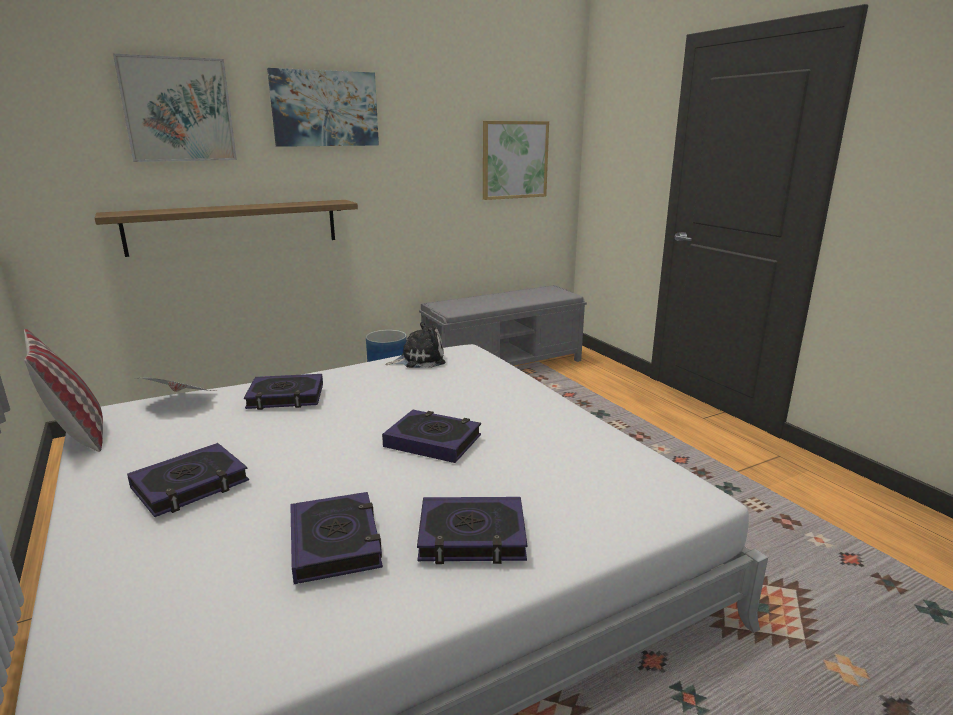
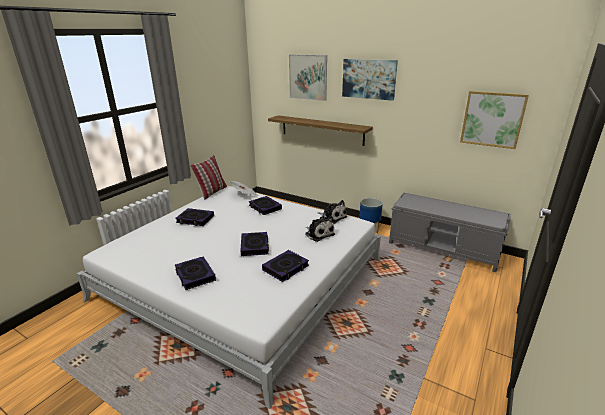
camera: 60 degrees right, 5 degrees up
book [290,492,383,584] -> book moved to [262,250,309,282]
none -> plush toy [305,216,335,242]

